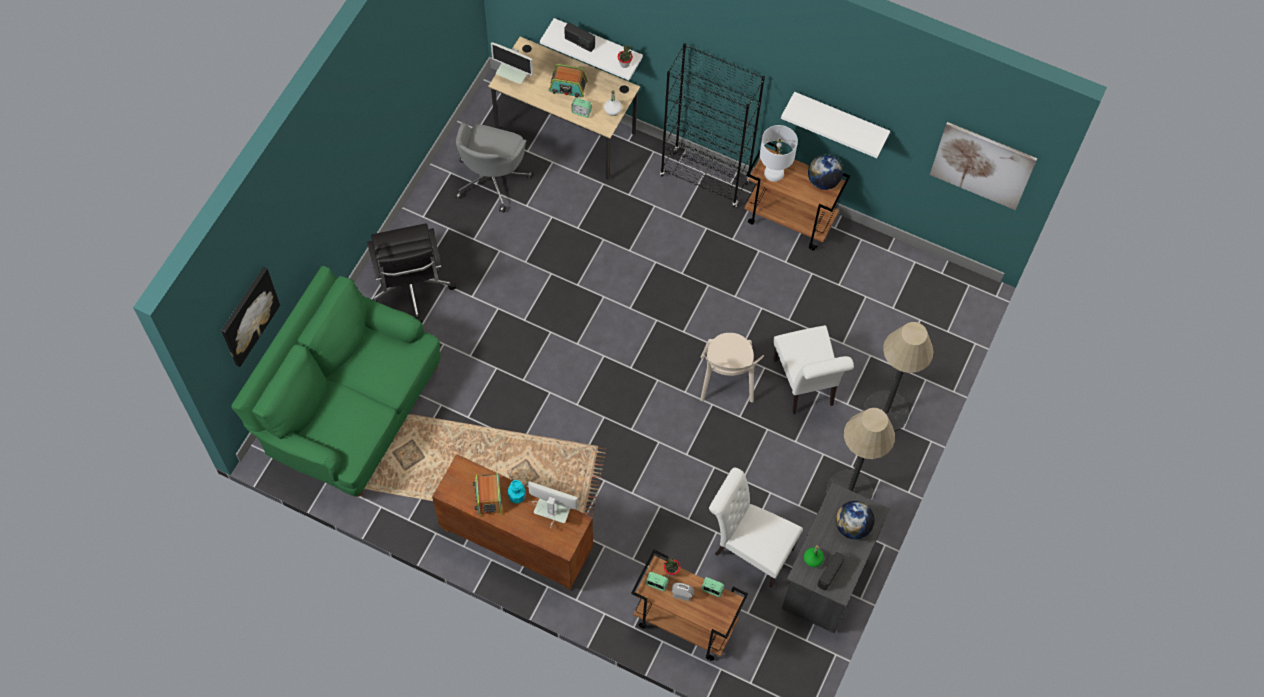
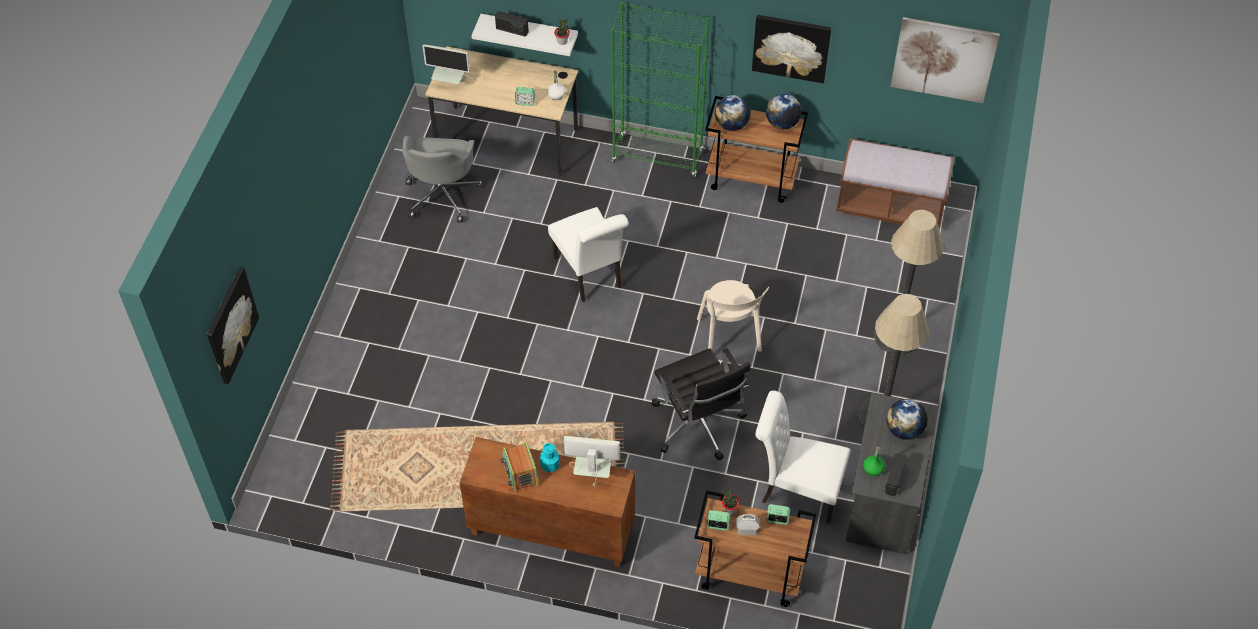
camera: 10 degrees left, 10 degrees down
green sofa [231,266,441,497] -> none
black office chair [367,223,456,323] -> black office chair moved to [651,348,750,460]
radio [549,64,588,98] -> none
black bookcase [660,43,765,207] -> green bookcase [611,2,709,178]
white table lamp [760,125,798,182] -> globe [715,95,751,131]
white chair [773,325,854,414] -> white chair moved to [548,207,629,302]
white shelf [781,92,890,158] -> picture [752,15,831,83]
none -> brown bench [836,138,955,230]

